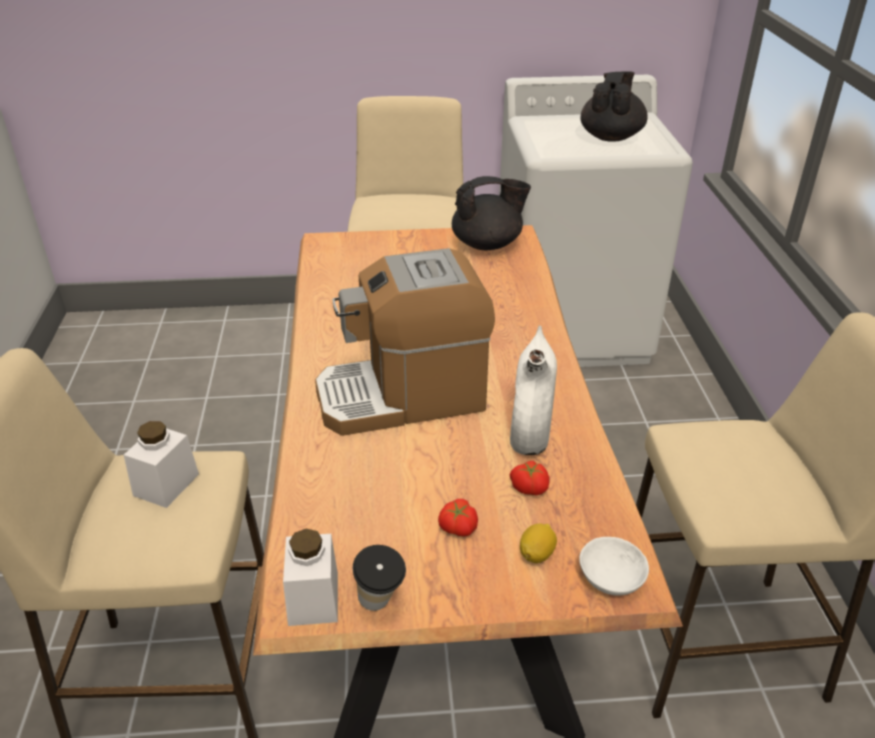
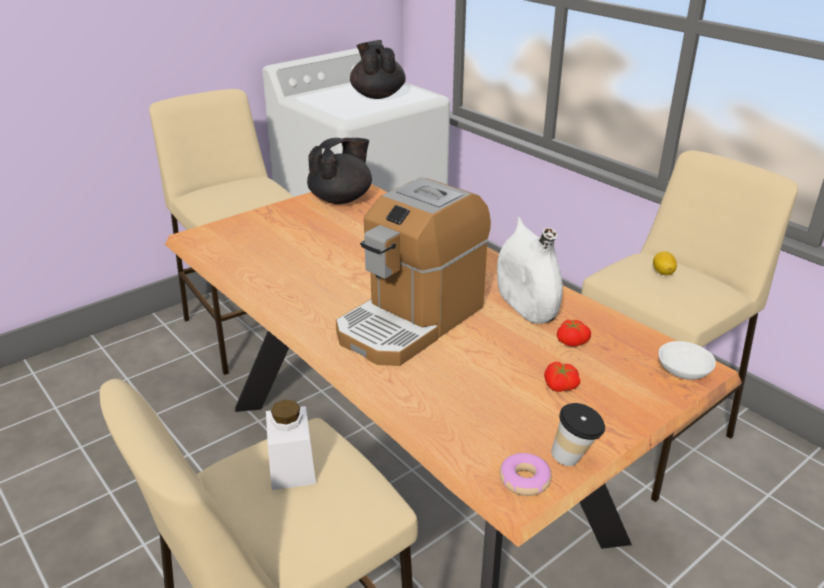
camera: 35 degrees left, 5 degrees down
white jar [283,529,338,626] -> donut [500,453,552,496]
lemon [520,523,557,563] -> lemon moved to [653,251,677,275]

